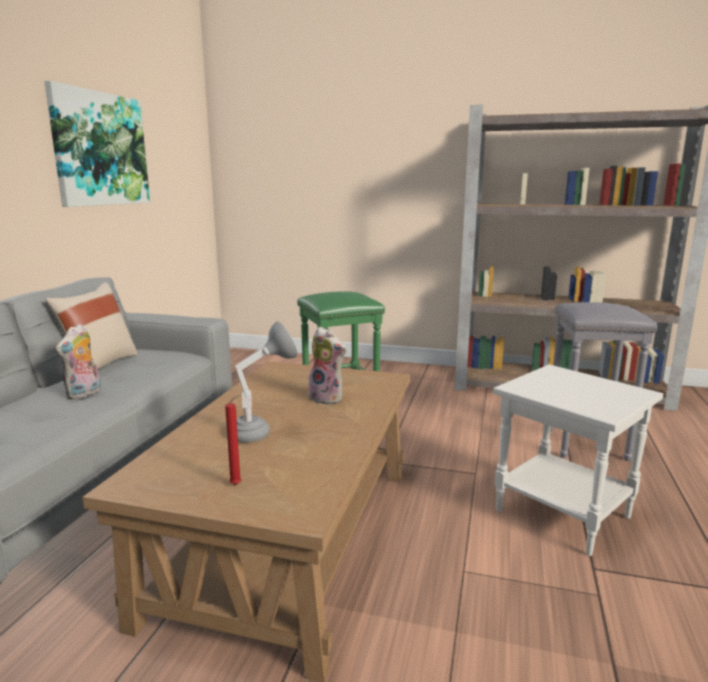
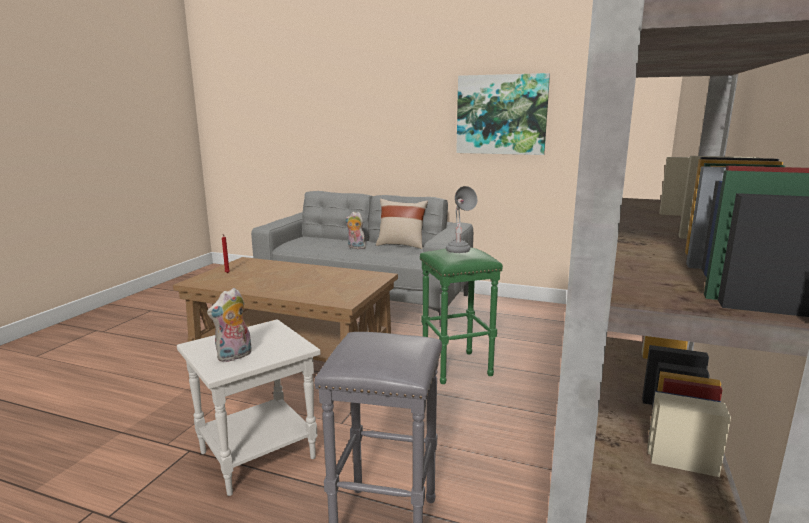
camera: 95 degrees right, 0 degrees up
grey table lamp [235,321,298,443] -> grey table lamp moved to [446,186,477,253]
plush toy [308,327,346,405] -> plush toy moved to [207,288,252,362]

